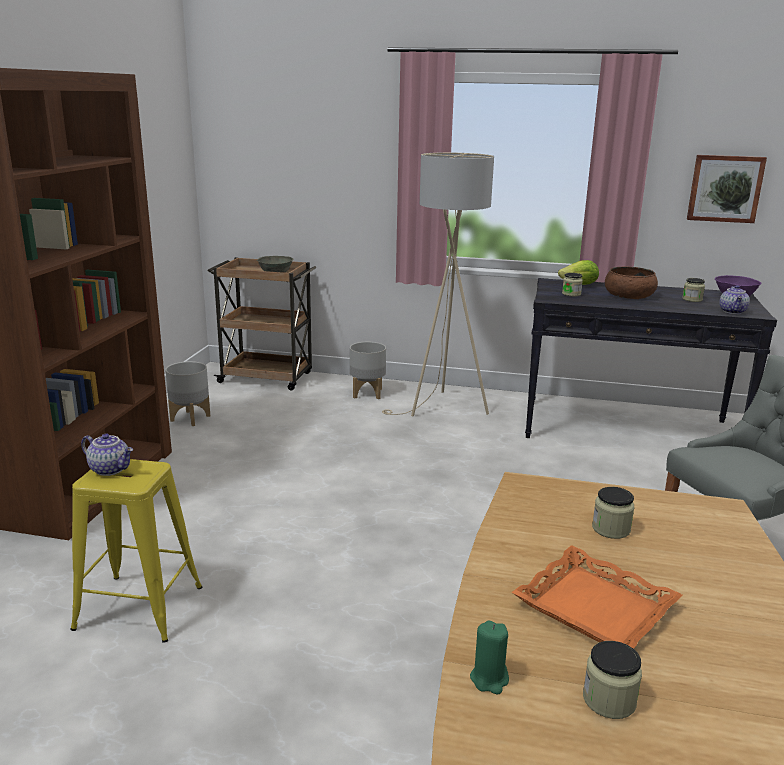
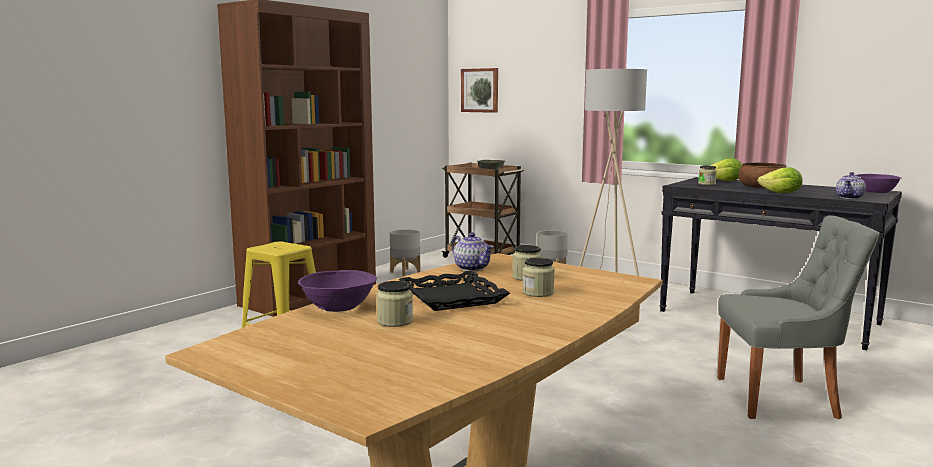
camera: 25 degrees right, 10 degrees down
teapot [81,433,133,476] -> teapot moved to [451,232,494,271]
green candle [470,621,509,694] -> purple bowl [298,270,377,312]
orange tray [512,545,682,649] -> black tray [399,271,510,311]
jar [682,278,705,302] -> jar moved to [523,258,555,297]
picture [687,155,767,223] -> picture moved to [461,68,498,113]
none -> lettuce [757,167,803,193]

